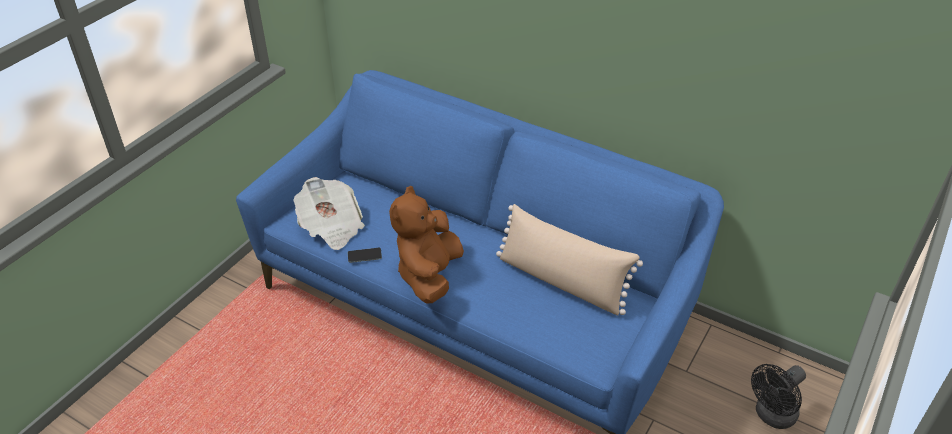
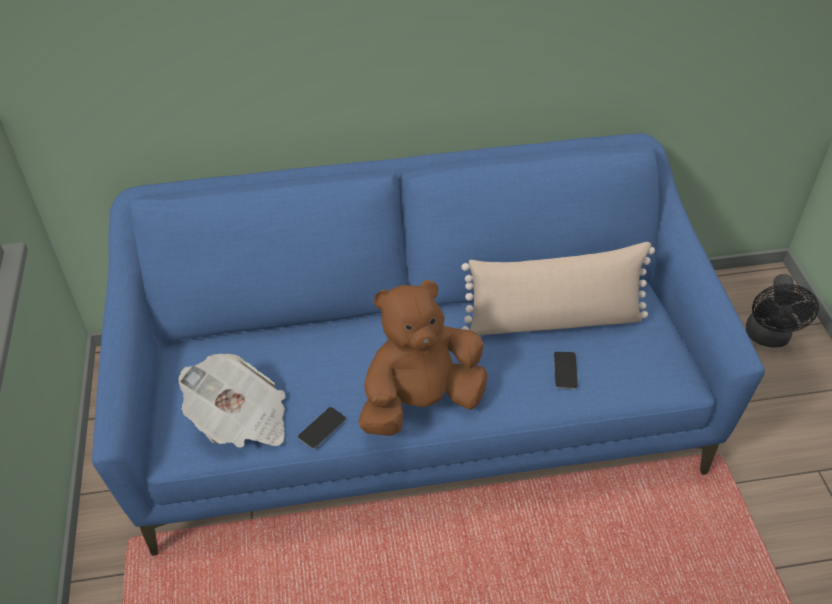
camera: 40 degrees left, 5 degrees up
brown plush toy [389,186,464,304] -> brown plush toy turned 90 degrees clockwise [358,280,488,436]
none -> phone [554,351,578,389]

